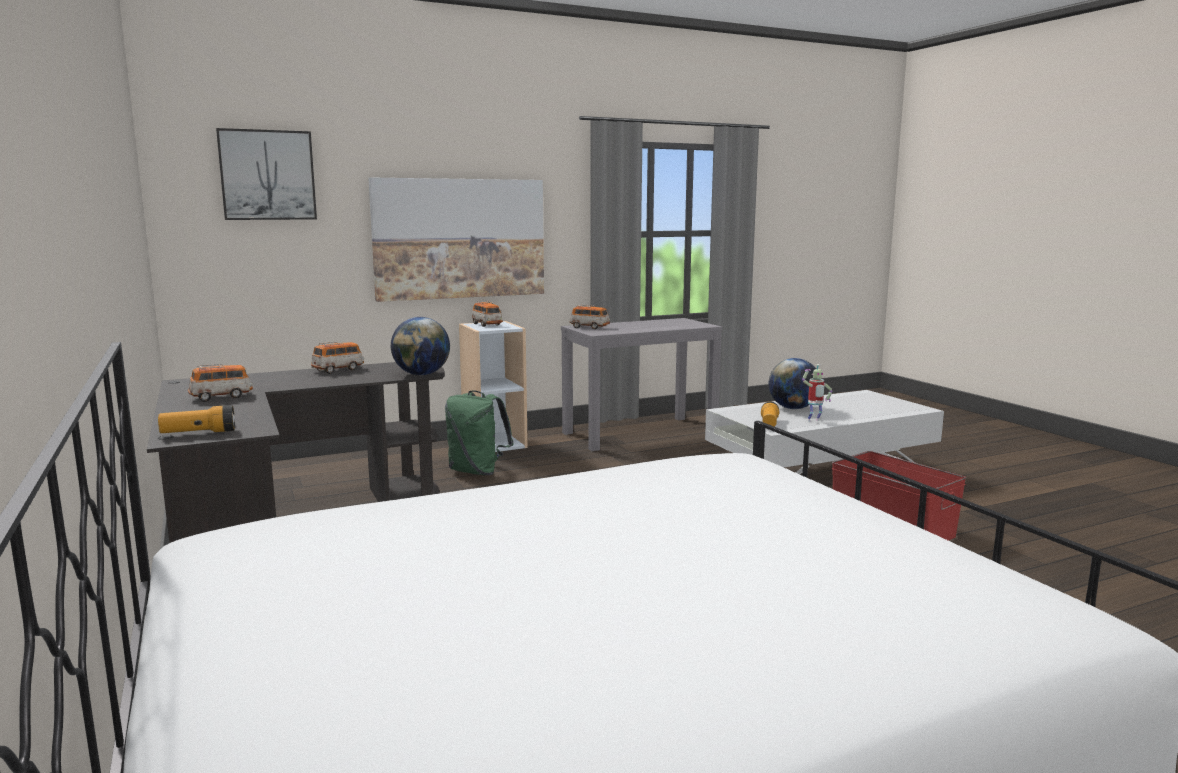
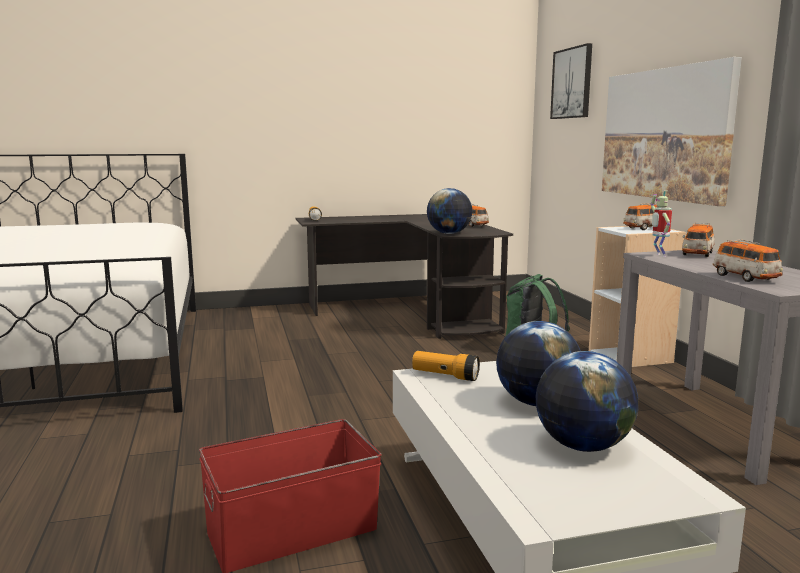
camera: 100 degrees right, 0 degrees up
toy car [188,364,253,402] -> toy car moved to [713,239,783,282]
toy robot [802,364,833,422] -> toy robot moved to [651,190,672,257]
none -> globe [536,351,638,452]

